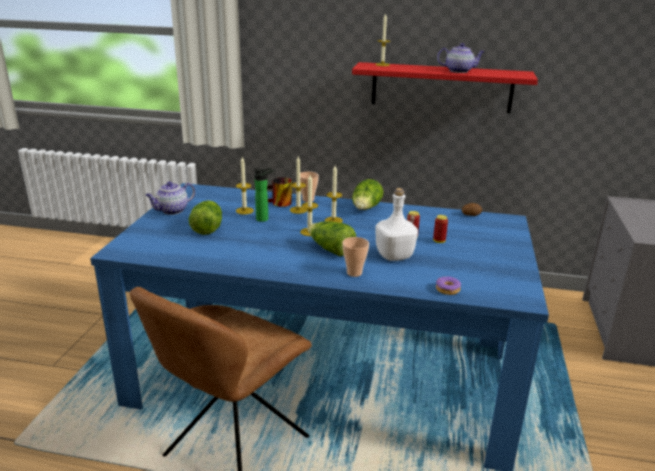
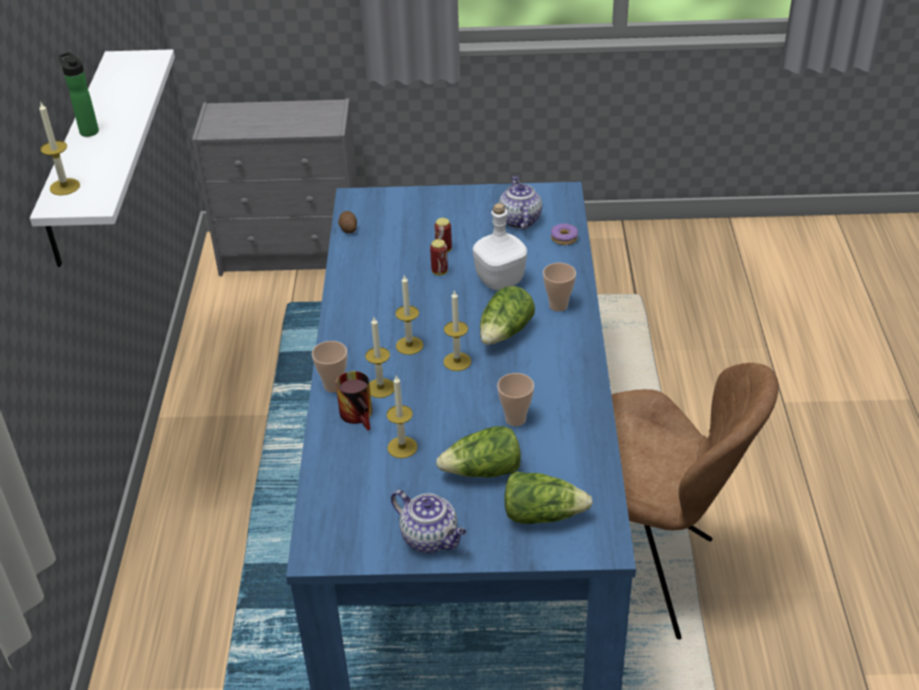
camera: 100 degrees left, 15 degrees up
bottle [254,168,272,222] -> bottle moved to [58,52,99,137]
red shelf [352,62,538,113] -> white shelf [30,49,175,267]
lettuce [352,179,384,210] -> lettuce moved to [504,472,593,524]
teapot [437,43,485,73] -> teapot moved to [499,175,542,229]
none -> cup [497,373,534,426]

